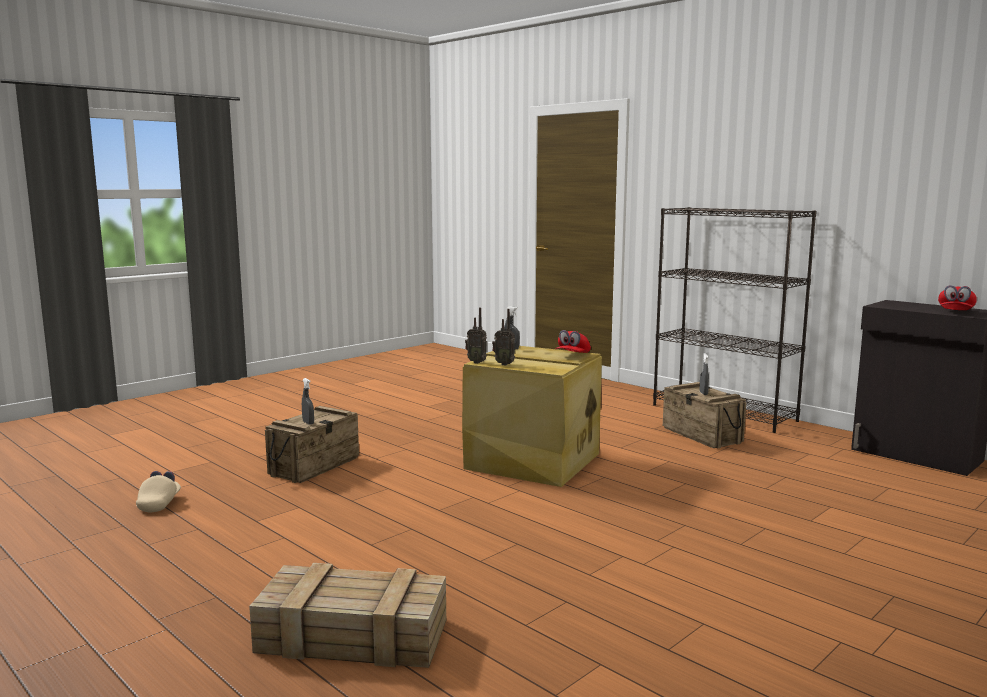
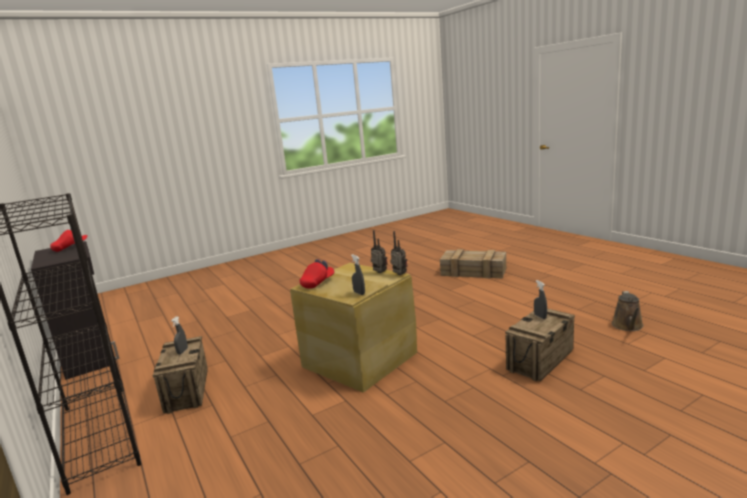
camera: 165 degrees left, 5 degrees up
beige cap [136,471,181,513] -> brown watering can [612,291,644,331]

